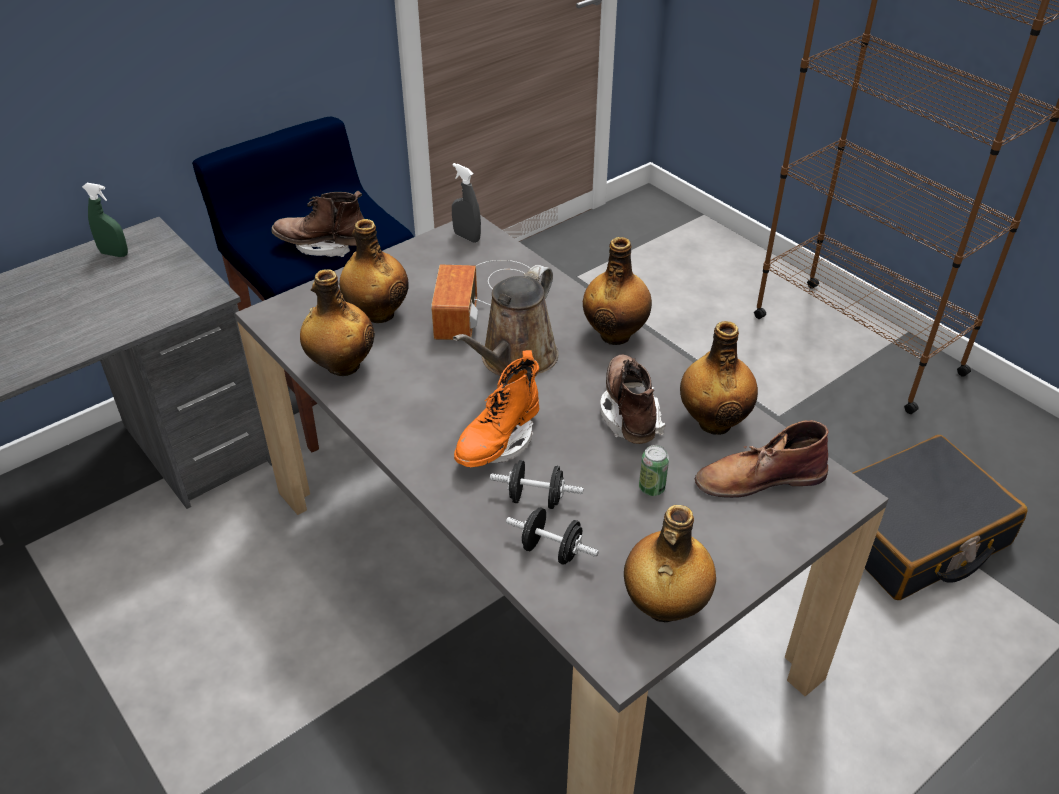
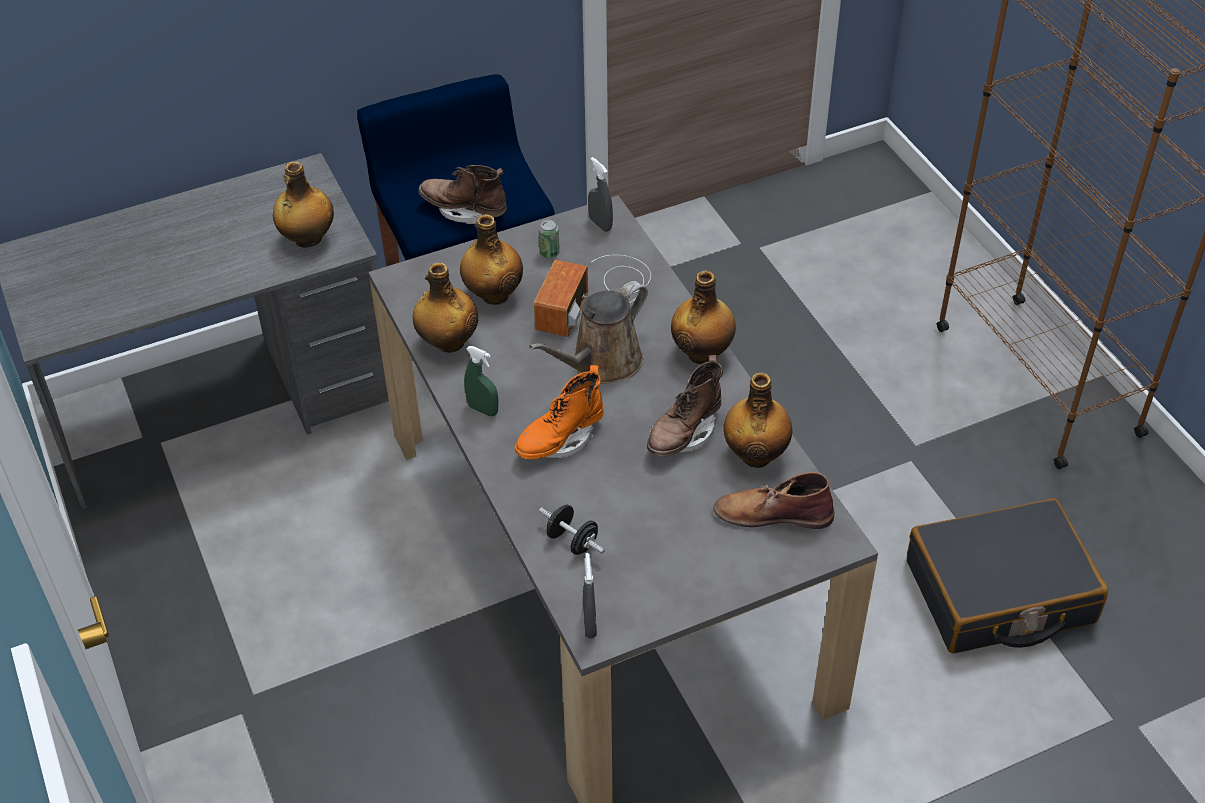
camera: 15 degrees right, 5 degrees up
green spray bottle [82,183,128,257] -> green spray bottle moved to [464,346,498,416]
black dumbbell [490,460,584,509] -> none
brown boot [600,354,666,444] -> brown boot turned 150 degrees counterclockwise [647,355,723,457]
bottle [624,505,716,622] -> bottle moved to [273,161,334,248]
can [639,445,669,496] -> can moved to [538,219,560,258]
none -> grey spray bottle [583,553,597,639]

